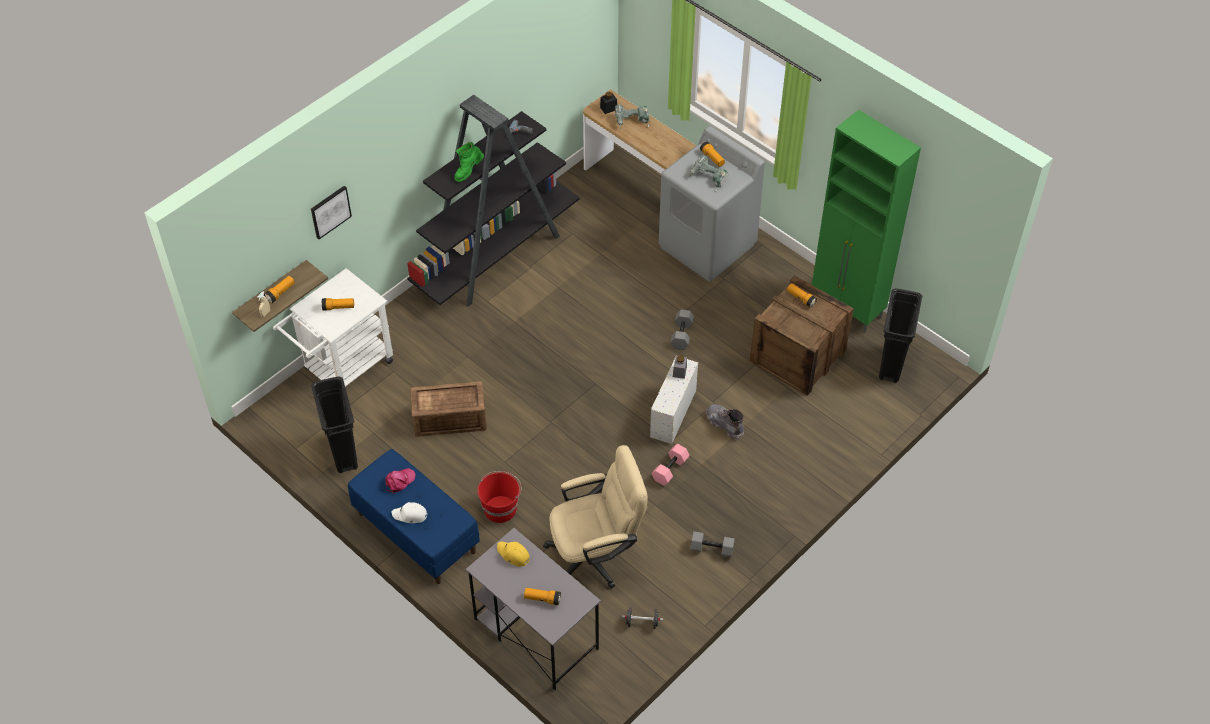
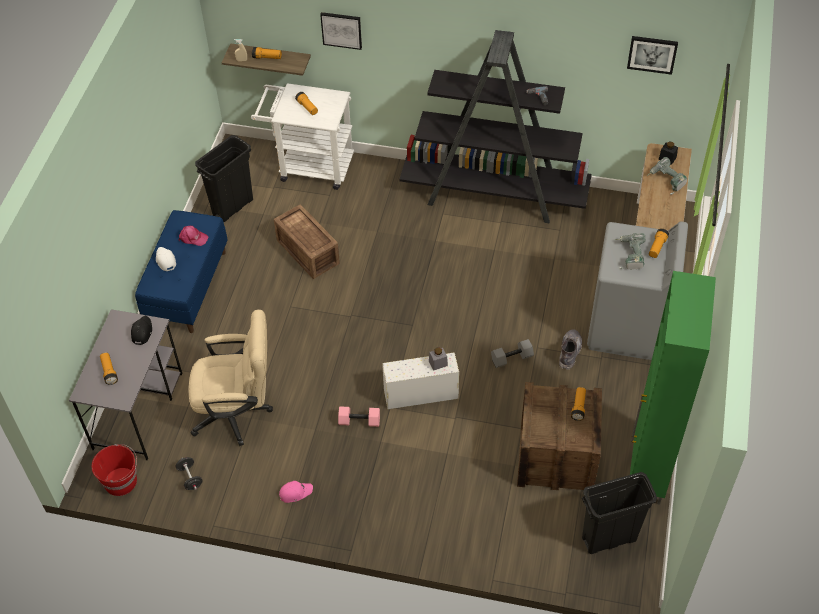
camera: 60 degrees right, 0 degrees up
green boot [455,142,484,182] -> none
red bucket [477,471,521,523] -> red bucket moved to [92,444,137,496]
yellow cap [497,542,530,567] -> black cap [131,315,152,345]
beige office chair [543,445,648,588] -> beige office chair turned 45 degrees counterclockwise [189,309,273,446]
grey dumbbell [690,531,735,557] -> pink cap [279,481,313,503]
grey boot [706,404,744,440] -> grey boot moved to [559,329,582,370]
none -> picture [627,36,678,75]

